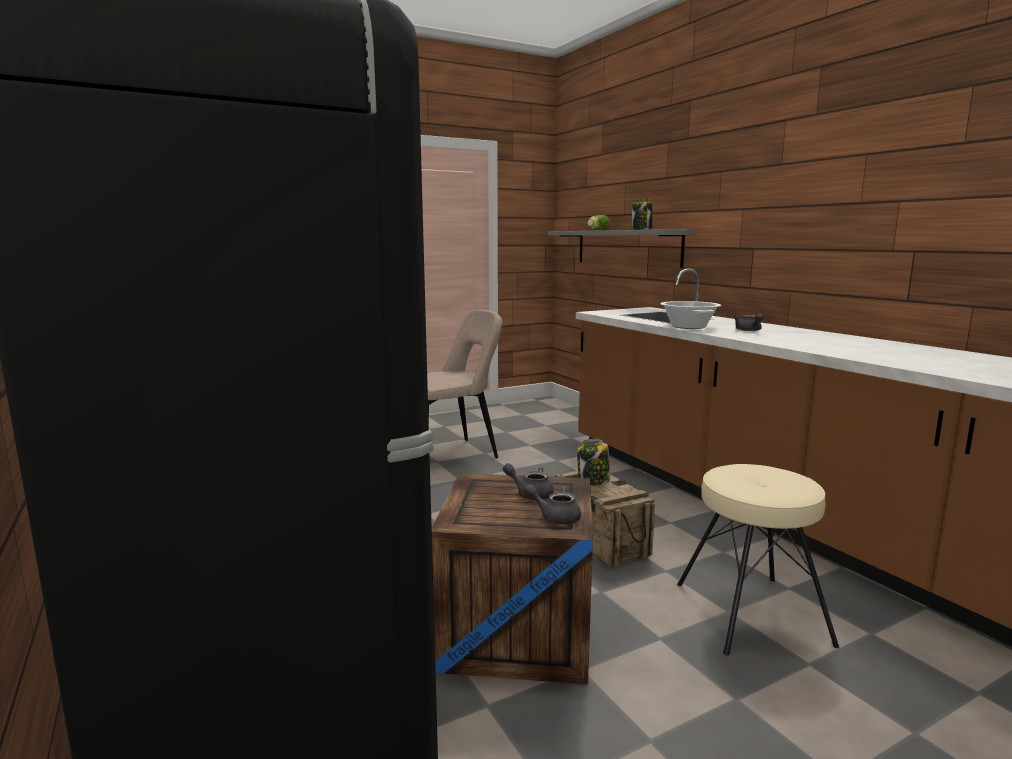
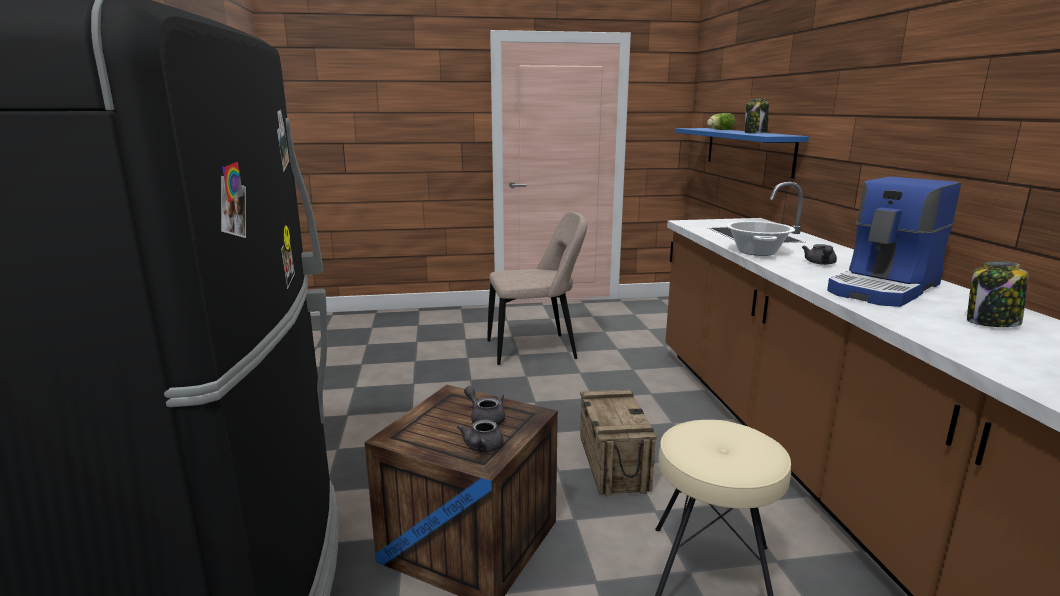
camera: 20 degrees right, 5 degrees up
grey teapot [524,485,581,524] -> grey teapot turned 120 degrees counterclockwise [457,420,503,452]
grey shelf [548,229,696,268] -> blue shelf [675,128,809,179]
jar [577,439,610,486] -> jar moved to [967,261,1029,327]
none -> coffee machine [827,177,961,307]

